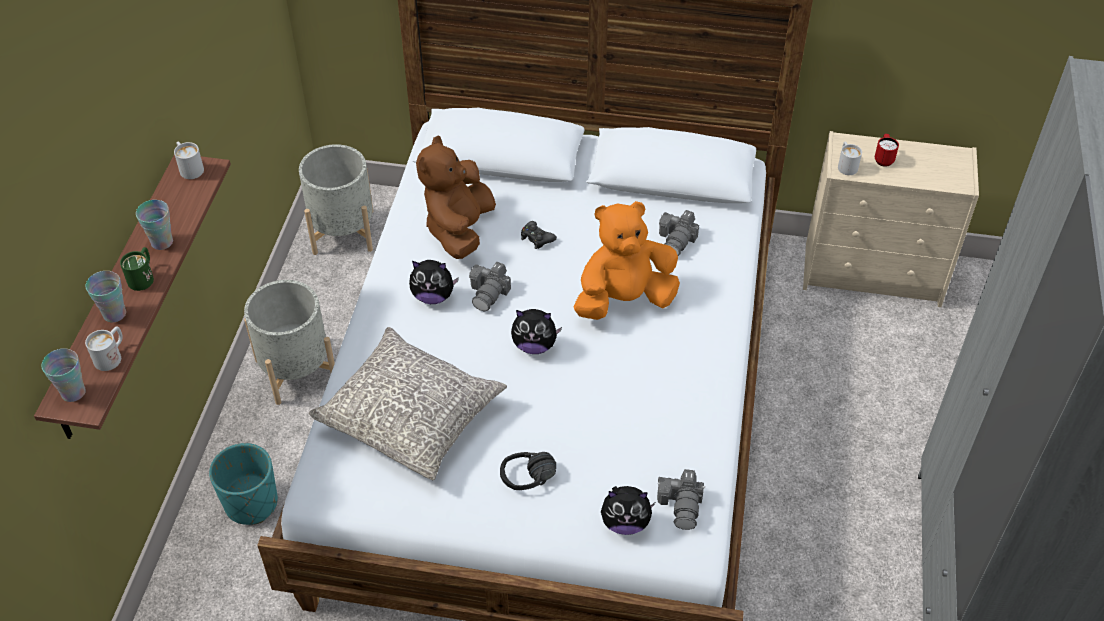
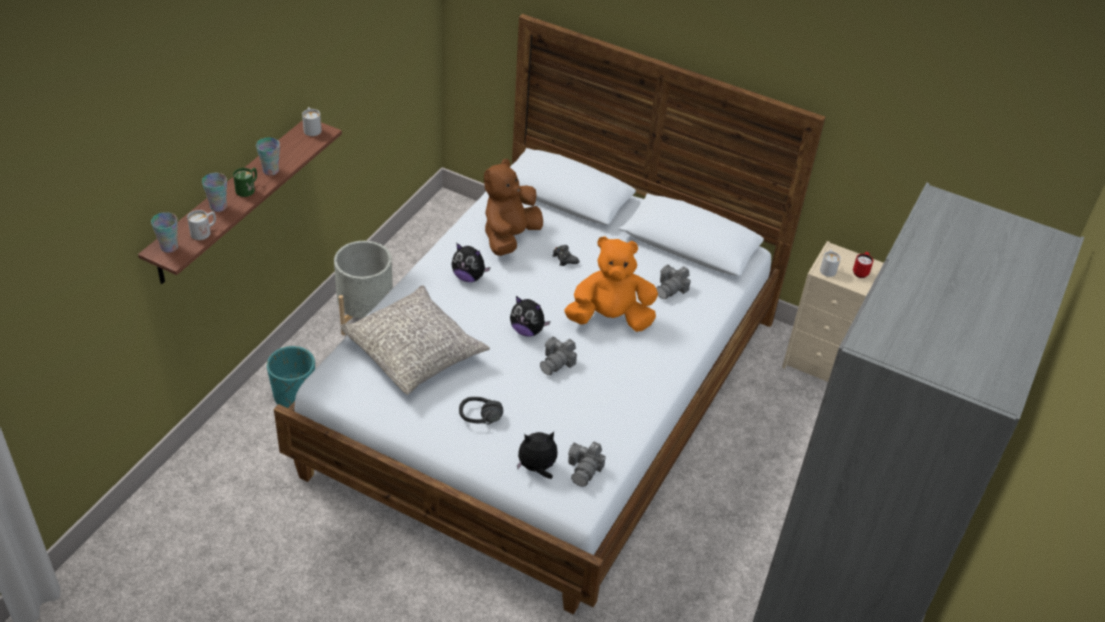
camera: 15 degrees right, 5 degrees down
grey planter [299,144,373,255] -> none
camera [469,262,511,312] -> camera moved to [540,337,577,375]
plush toy [601,486,656,535] -> plush toy turned 150 degrees clockwise [517,432,558,479]

